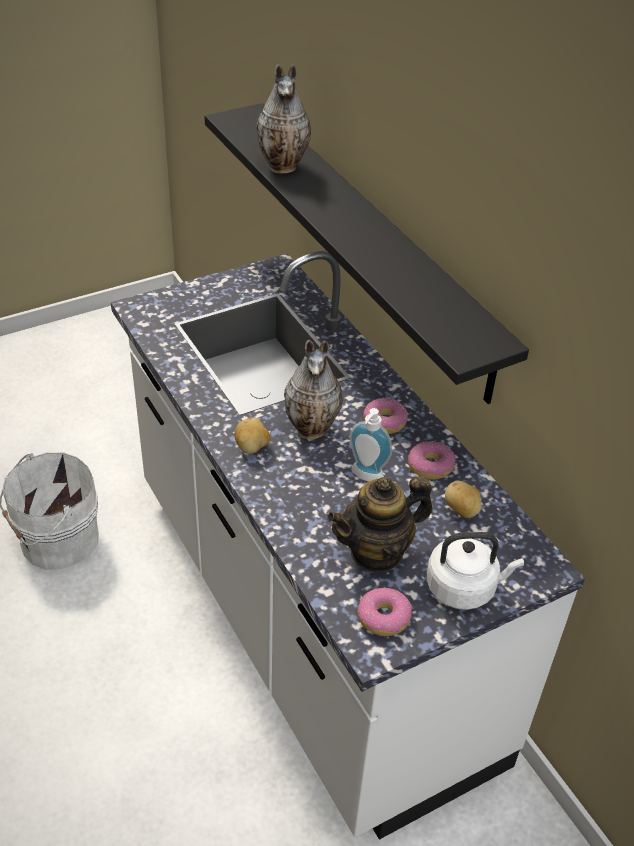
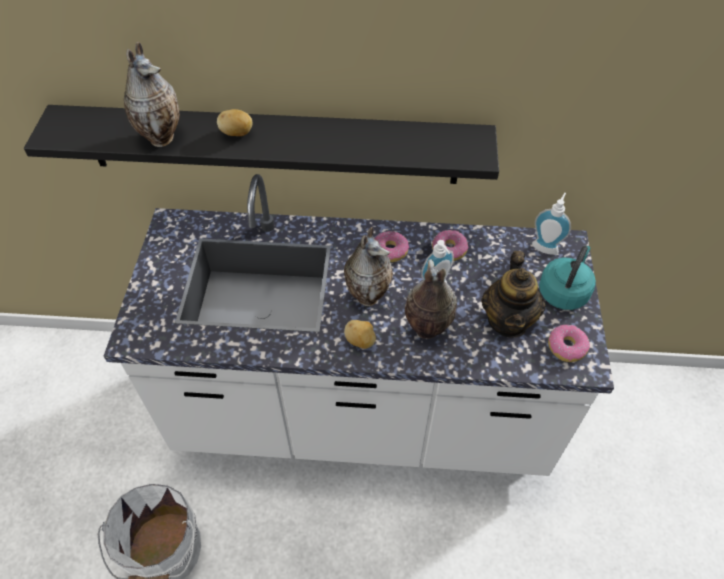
camera: 55 degrees left, 10 degrees up
white kettle [427,532,524,610] -> turquoise kettle [539,246,596,310]
potato [445,481,481,518] -> potato moved to [217,109,252,136]
none -> vase [405,259,457,339]
none -> soap dispenser [532,193,571,255]

